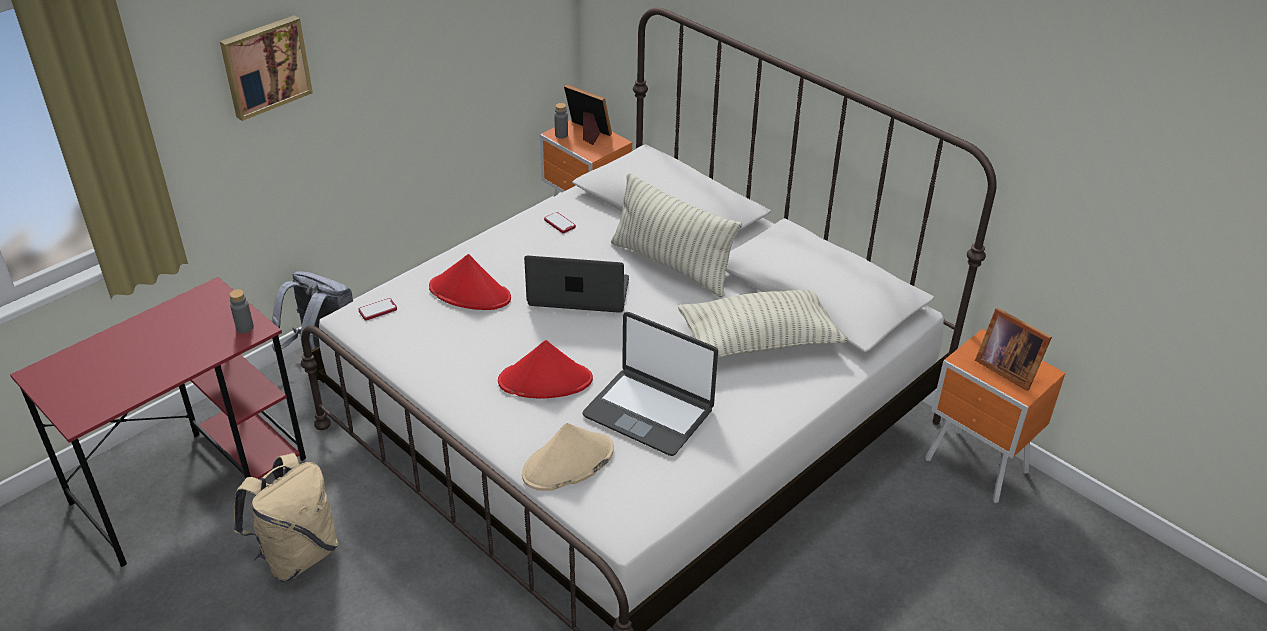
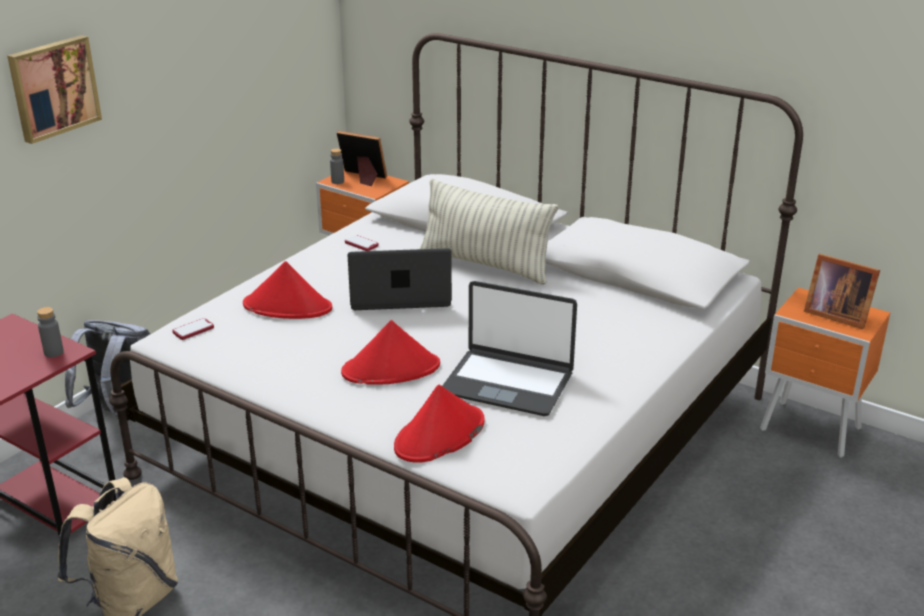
camera: 10 degrees left, 10 degrees down
beige hat [522,423,614,491] -> red hat [394,385,484,463]
pillow [678,290,848,358] -> none

